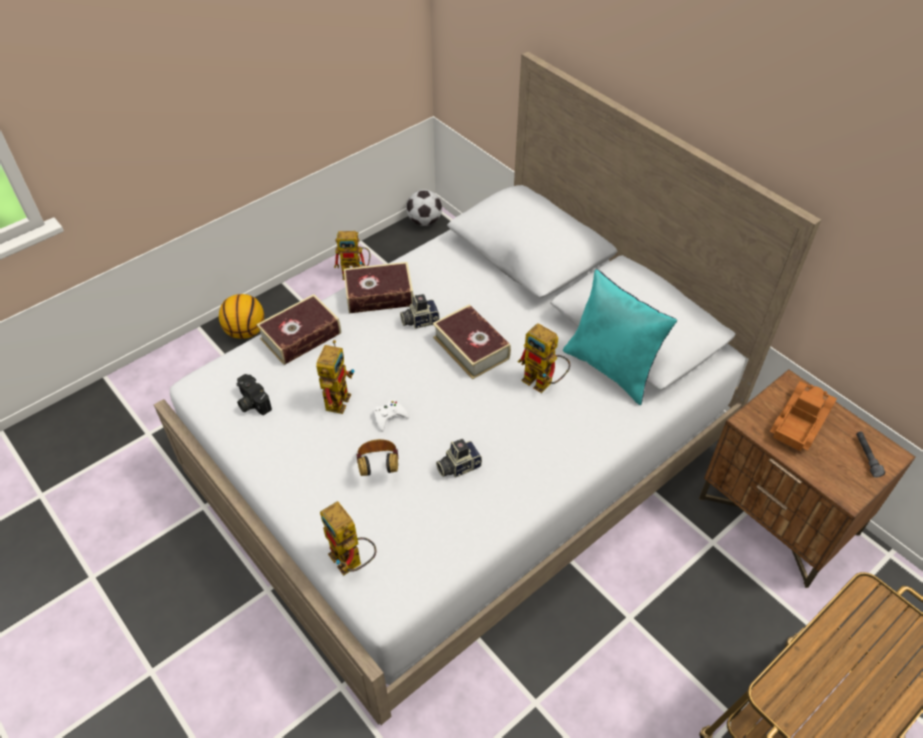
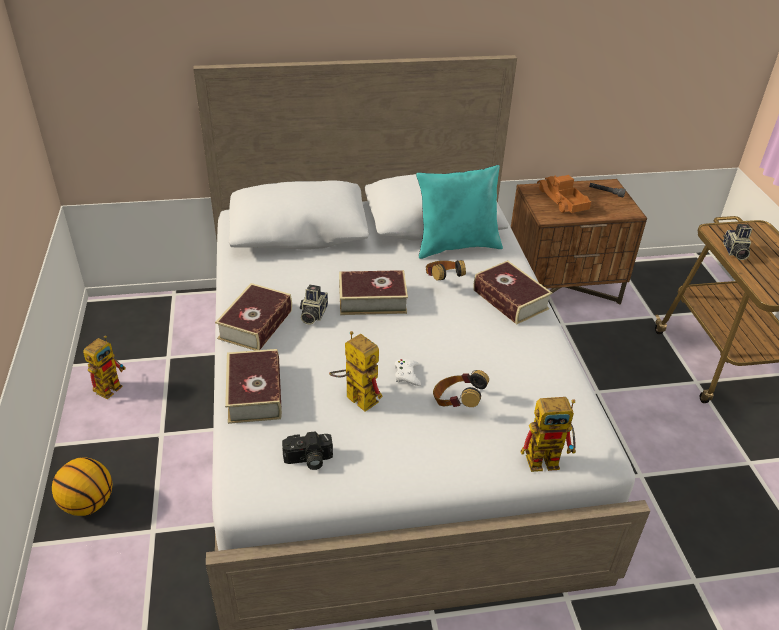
camera: 60 degrees left, 10 degrees down
football [406,189,442,226] -> none
camera [436,439,482,478] -> camera moved to [723,224,752,260]
toy robot [518,323,570,393] -> headphones [426,261,466,281]
none -> book [473,261,552,325]

